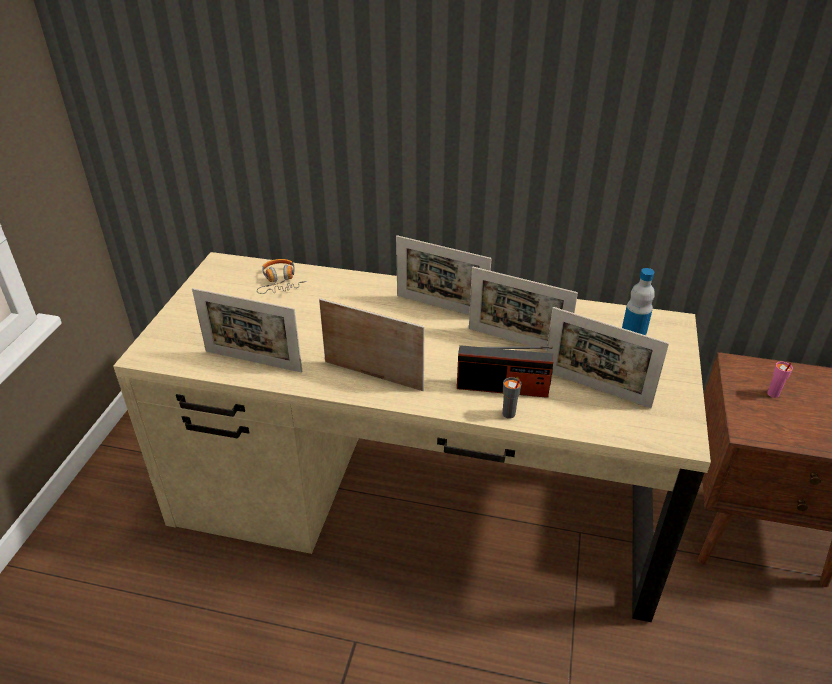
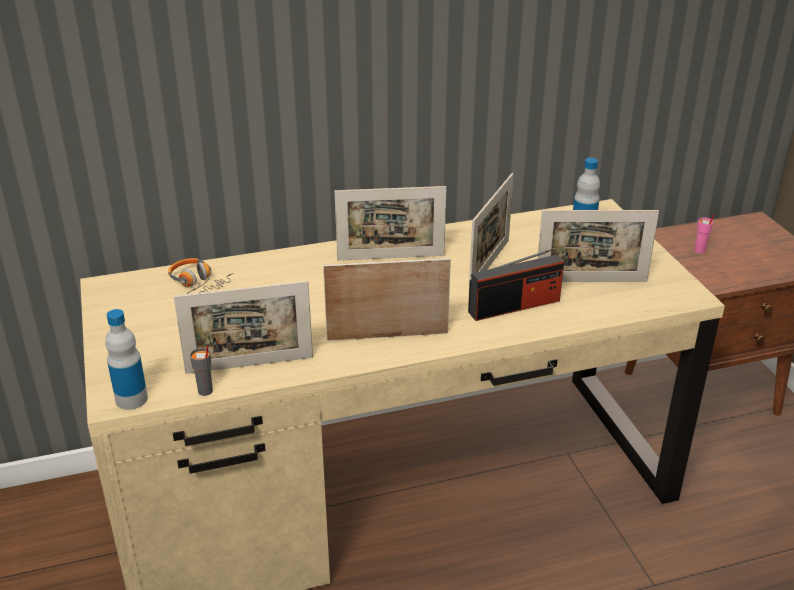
camera: 30 degrees left, 5 degrees down
picture frame [469,267,578,350] -> picture frame turned 60 degrees counterclockwise [469,173,514,285]
grey cup [503,377,521,419] -> grey cup moved to [190,345,213,396]
none -> bottle [105,309,148,410]

